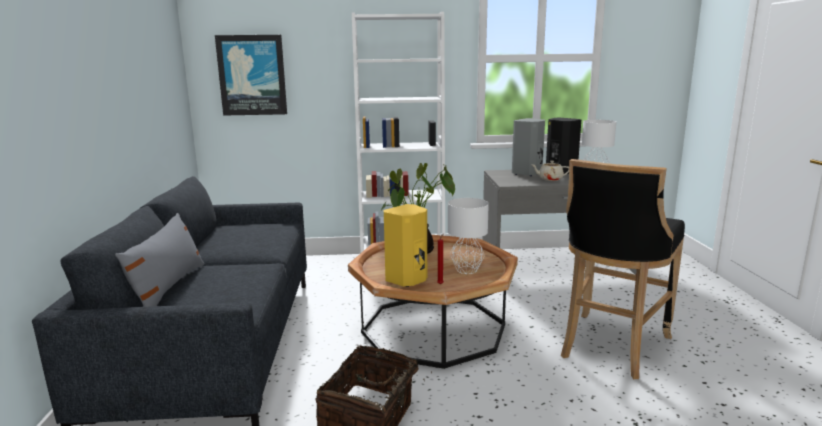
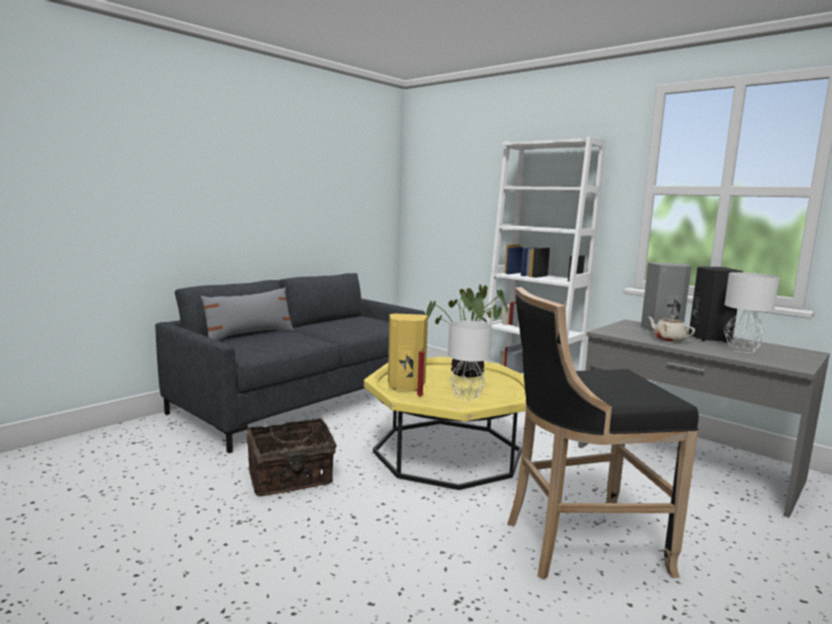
camera: 45 degrees right, 5 degrees down
picture [215,35,287,116] -> none
brown coffee table [348,235,518,369] -> yellow coffee table [364,357,526,490]

